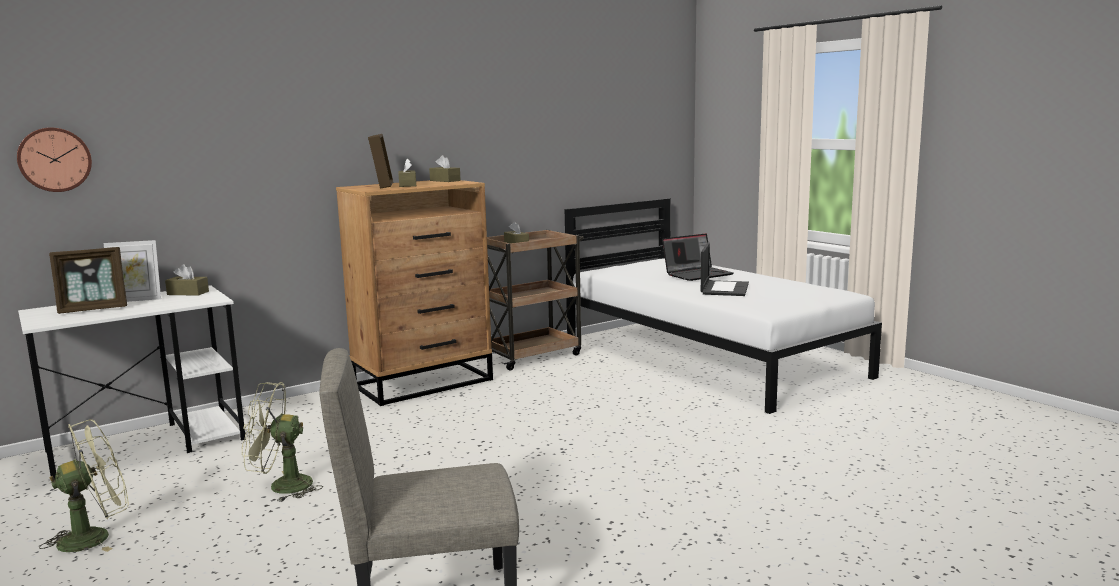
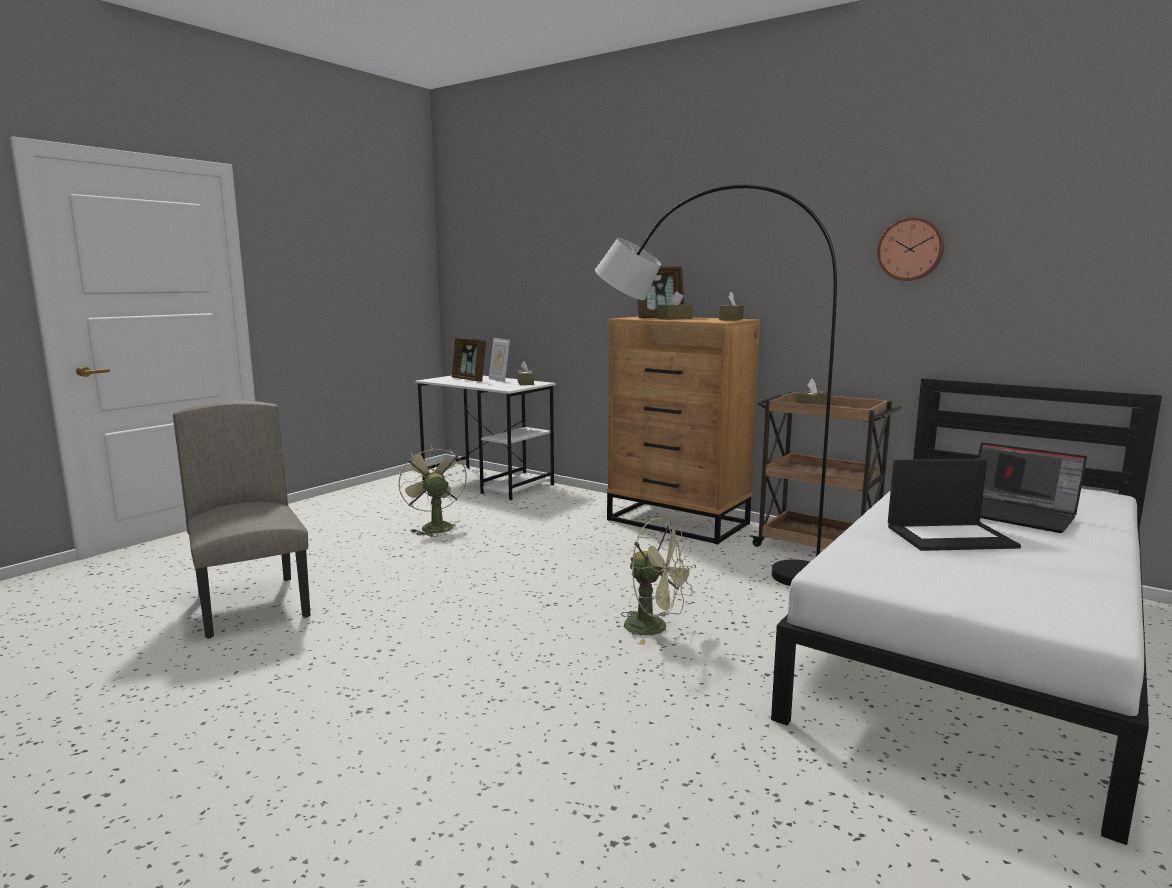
camera: 70 degrees right, 0 degrees up
wall clock [17,128,92,192] -> wall clock moved to [877,217,944,281]
green fan [39,419,129,552] -> green fan moved to [620,518,696,645]
none -> grey floor lamp [595,185,837,586]

